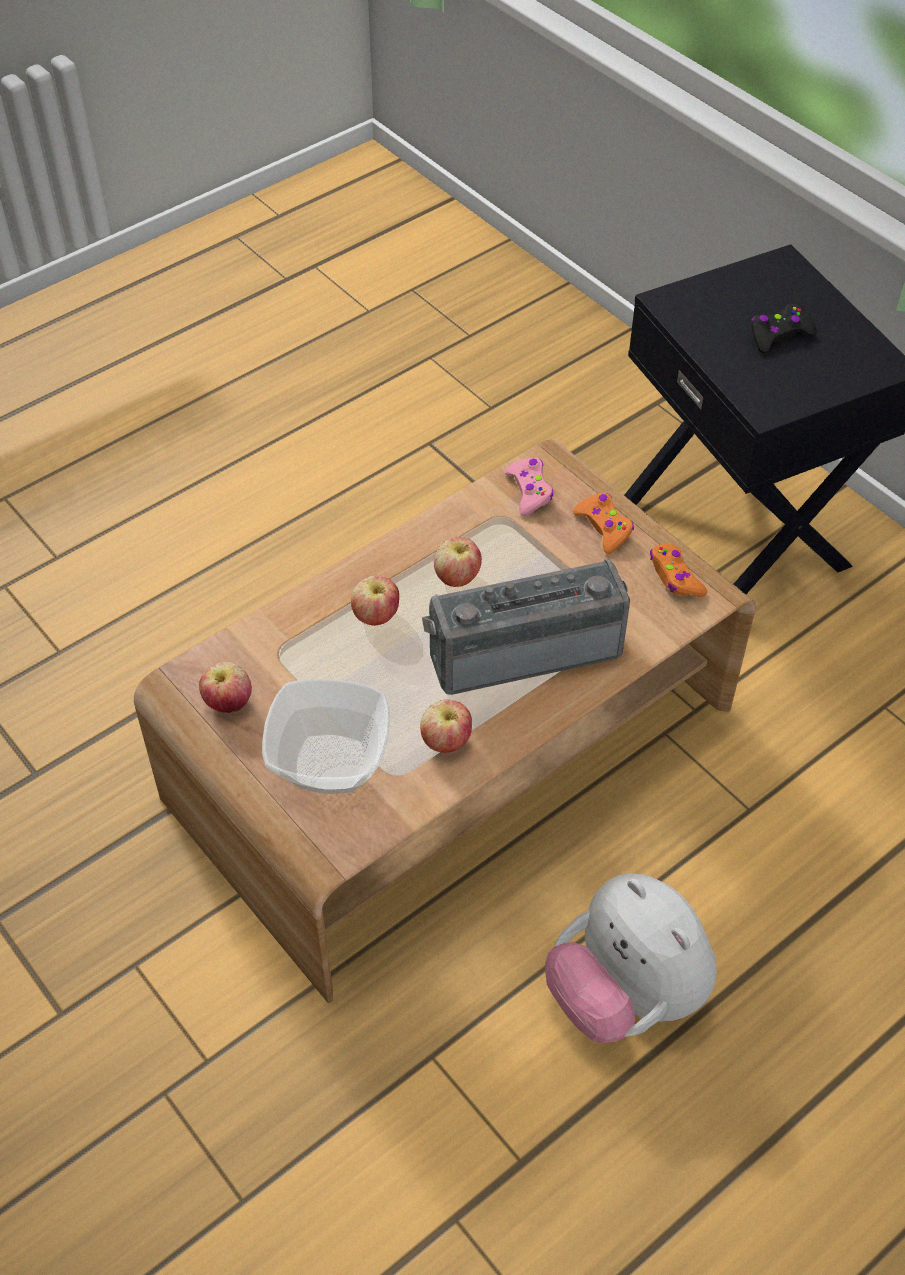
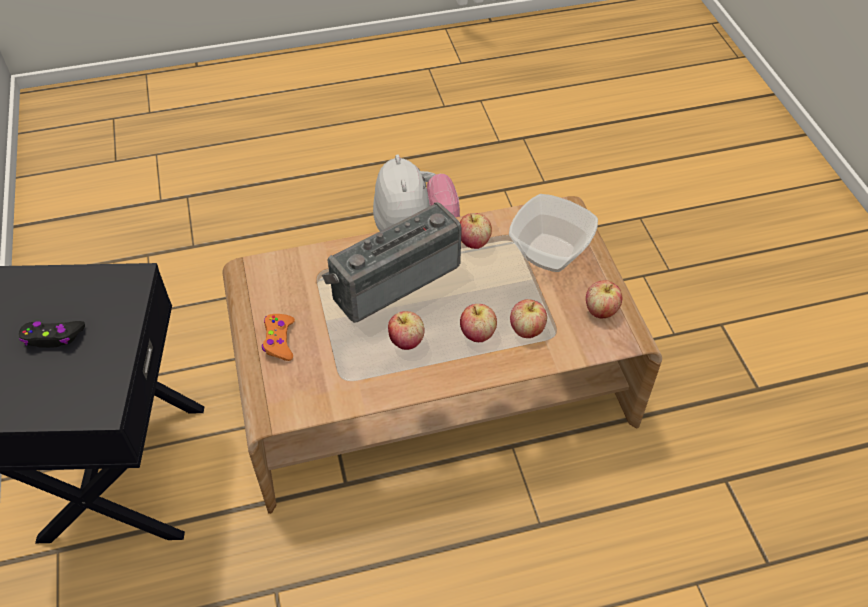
camera: 155 degrees left, 0 degrees up
radio [422,560,630,695] -> radio turned 135 degrees clockwise [322,202,462,323]
pink game controller [505,458,553,516] -> none
orange game controller [650,544,708,597] -> none
none -> apple [510,299,547,338]

